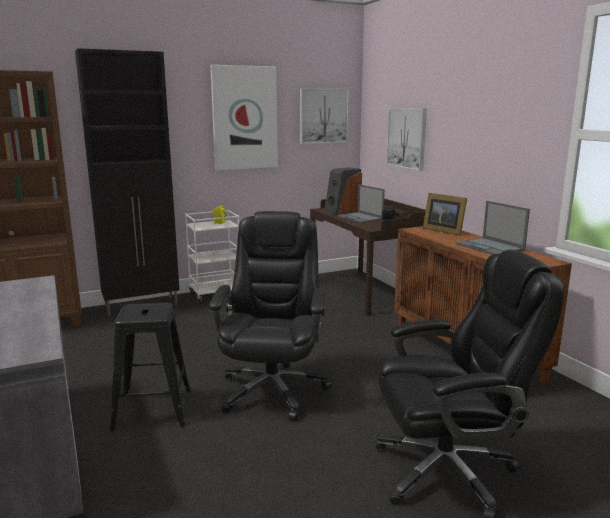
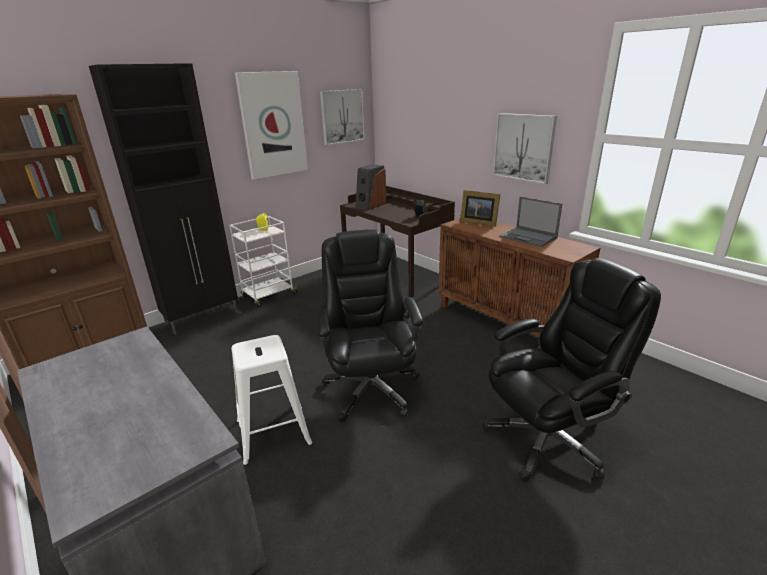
camera: 15 degrees left, 10 degrees up
black stool [109,303,191,431] -> white stool [232,335,313,466]
laptop [336,184,385,223] -> none
picture [386,108,427,171] -> picture moved to [493,113,557,184]

